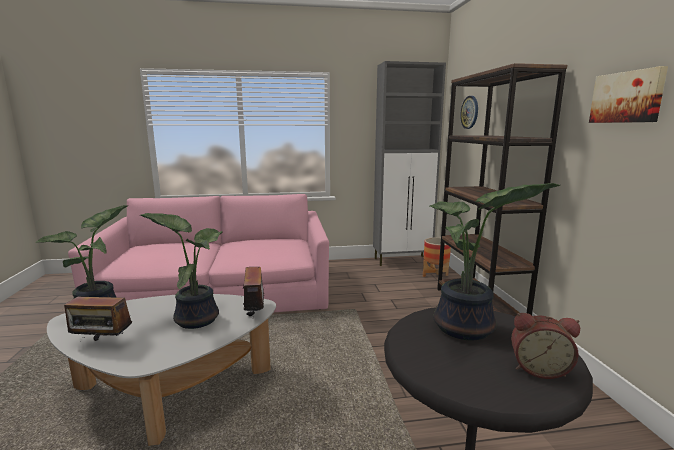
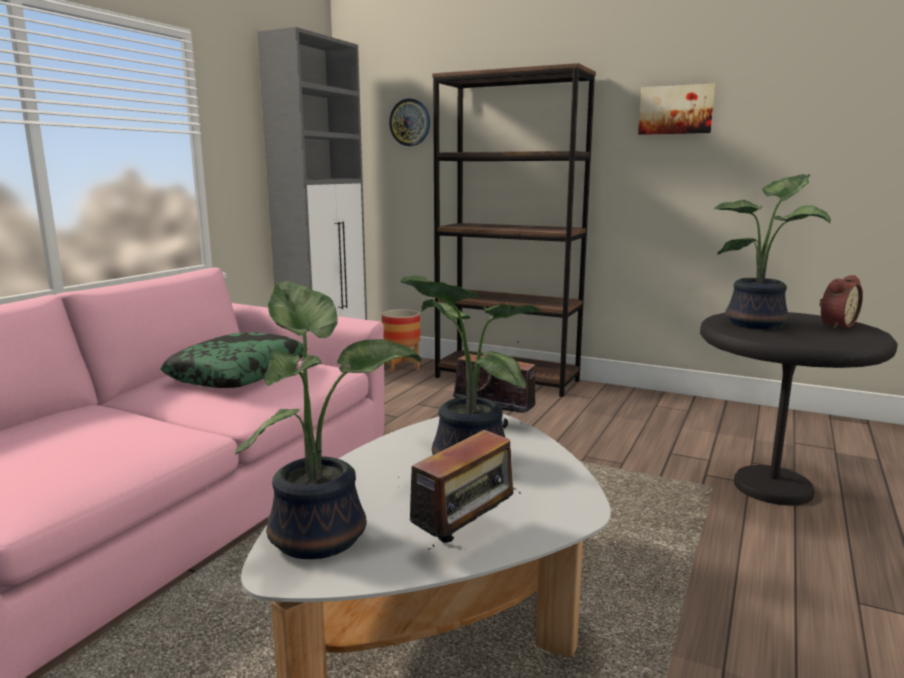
camera: 55 degrees left, 0 degrees up
none -> pillow [160,332,303,388]

